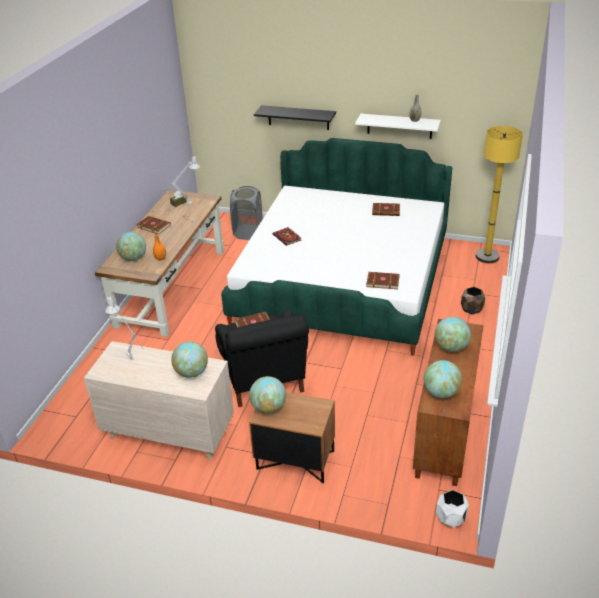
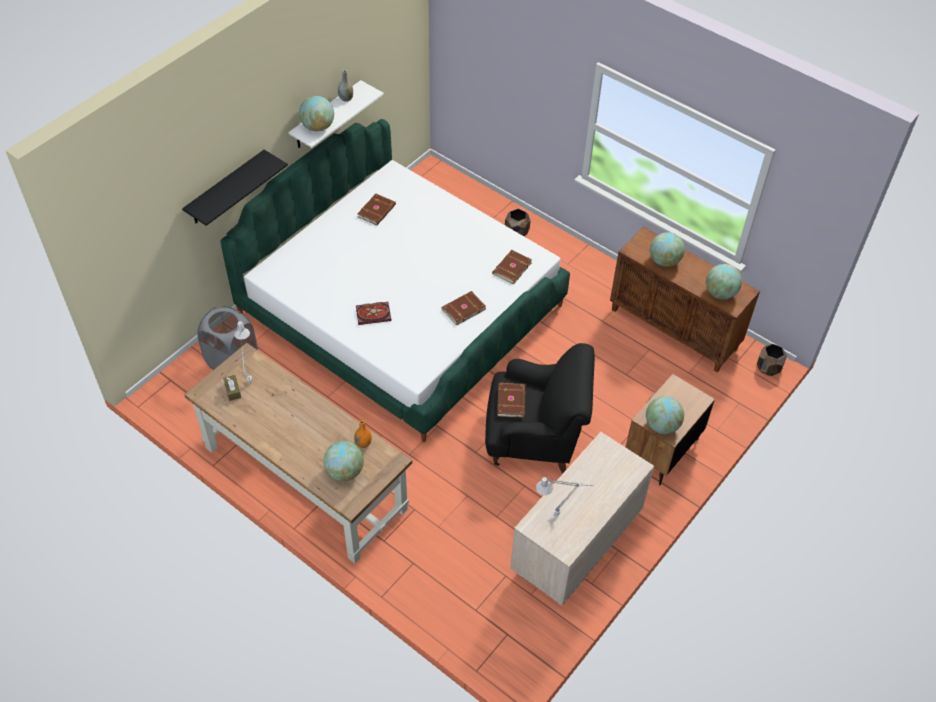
camera: 70 degrees left, 15 degrees up
brown book [136,216,171,234] -> brown book moved to [442,291,486,325]
globe [171,341,208,378] -> globe moved to [299,96,334,132]
white planter [436,490,469,528] -> brown planter [757,344,787,376]
yellow floor lamp [476,126,523,263] -> none

